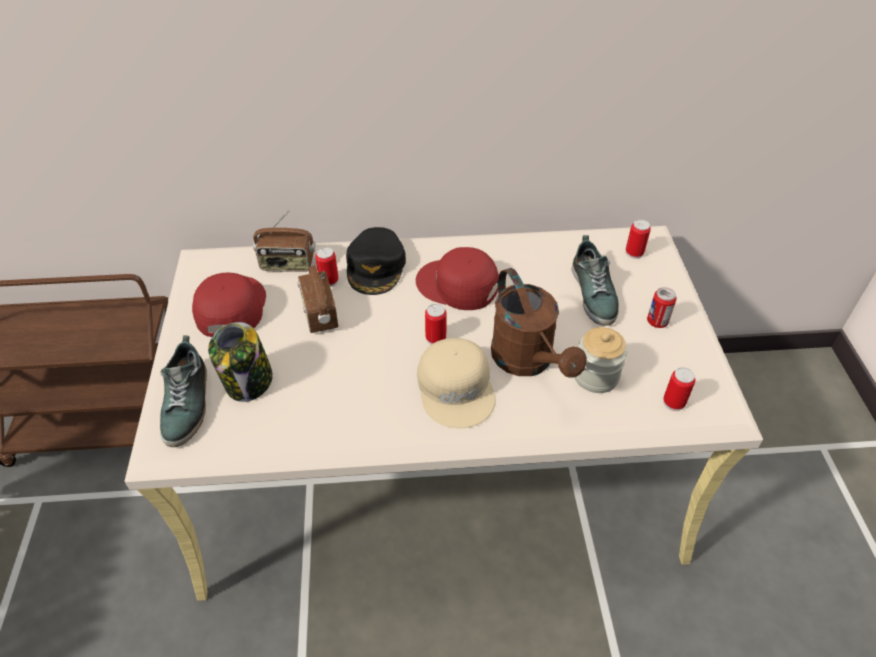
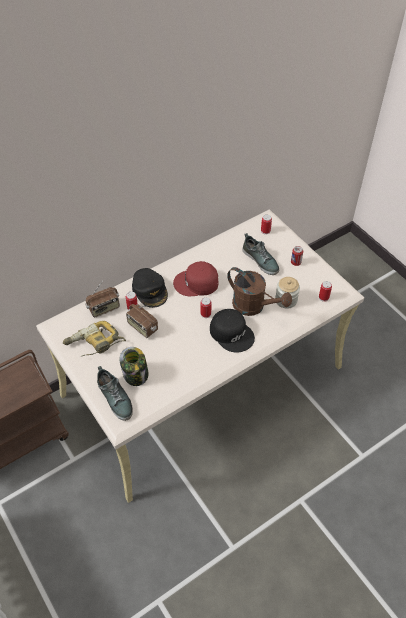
camera: 30 degrees left, 5 degrees up
red cap [192,273,266,337] -> power drill [63,321,126,357]
beige cap [417,338,496,428] -> black cap [210,309,255,353]

